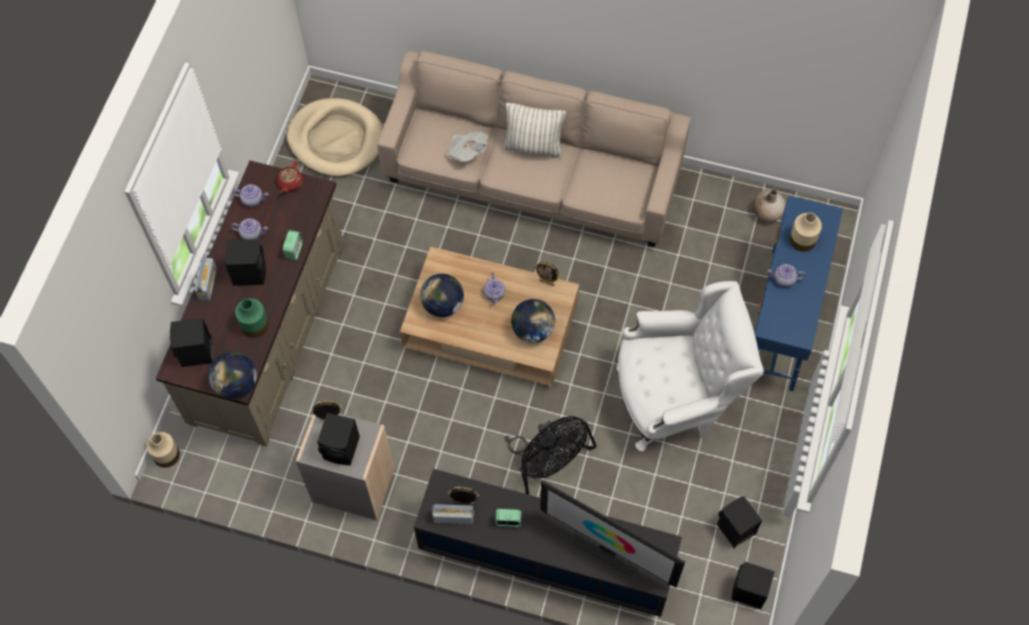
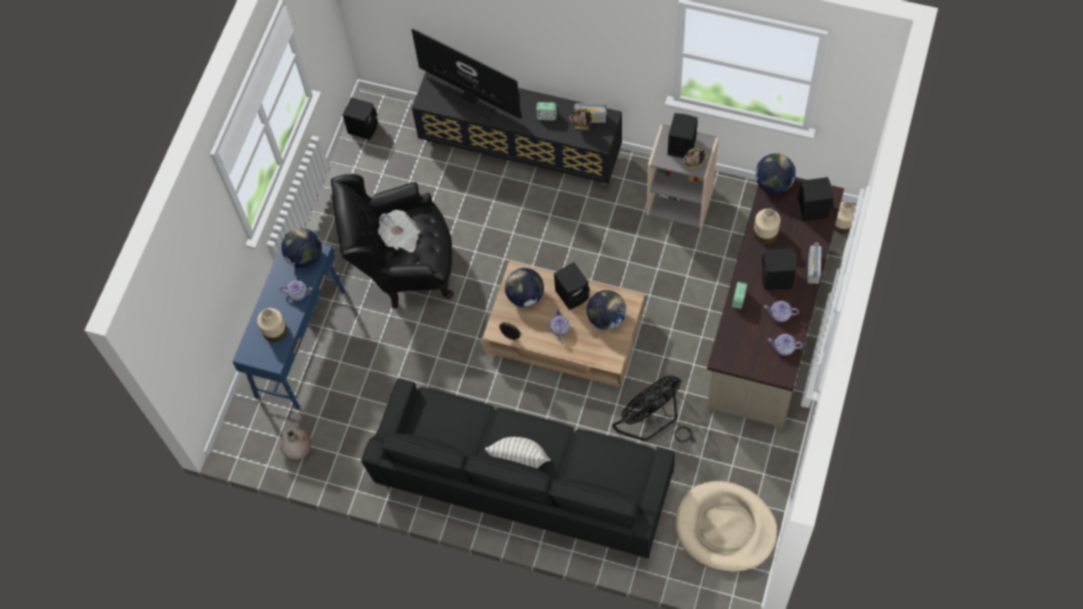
camera: 175 degrees left, 0 degrees up
green vase [235,298,269,338] -> beige vase [753,208,781,244]
red teapot [277,161,303,193] -> none
beige sofa [377,50,691,247] -> black sofa [361,378,675,558]
newspaper [446,131,488,162] -> newspaper moved to [378,210,420,253]
black fan [504,416,597,495] -> black fan moved to [612,375,696,443]
white armchair [617,281,764,451] -> black armchair [331,174,454,309]
black speaker [717,496,762,548] -> black speaker moved to [554,262,590,310]
none -> globe [281,228,322,268]

